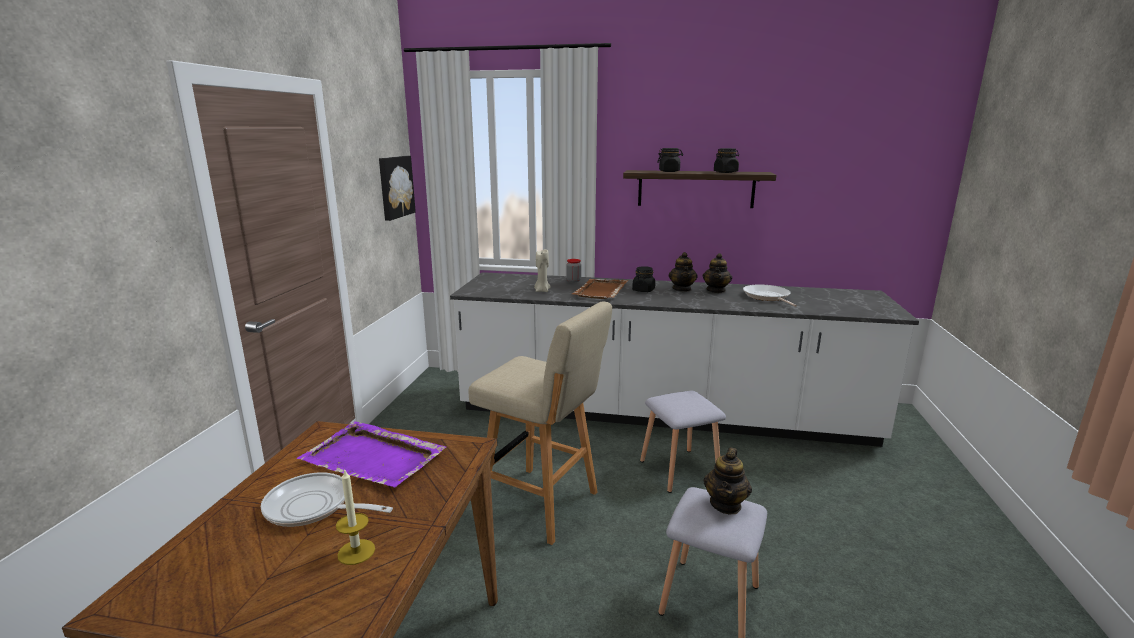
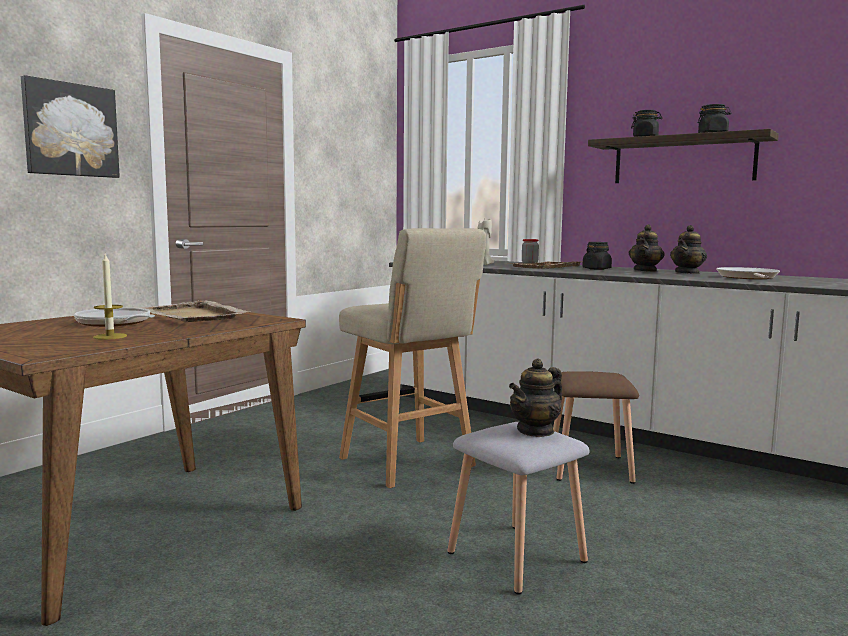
camera: 25 degrees right, 10 degrees down
purple tray [297,421,446,487] -> beige tray [144,300,249,322]
picture [379,156,416,221] -> picture moved to [21,75,120,178]
grey stool [640,391,726,493] -> brown stool [553,371,639,484]

